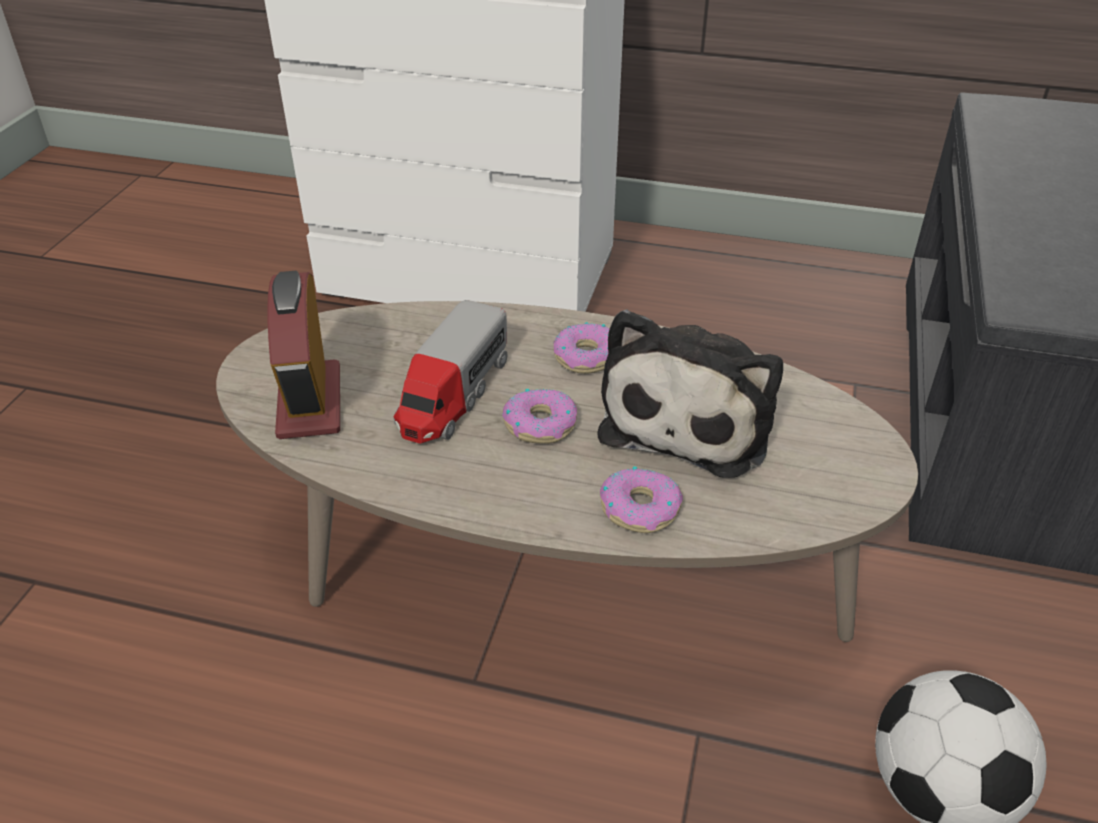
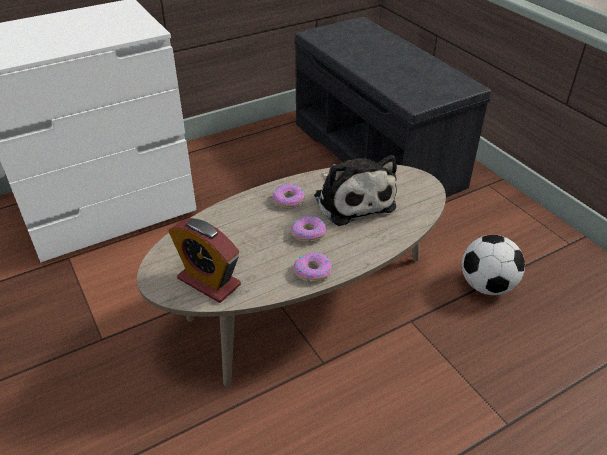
camera: 45 degrees left, 0 degrees up
toy truck [393,300,508,444] -> none
donut [600,466,683,533] -> donut moved to [294,252,332,282]

